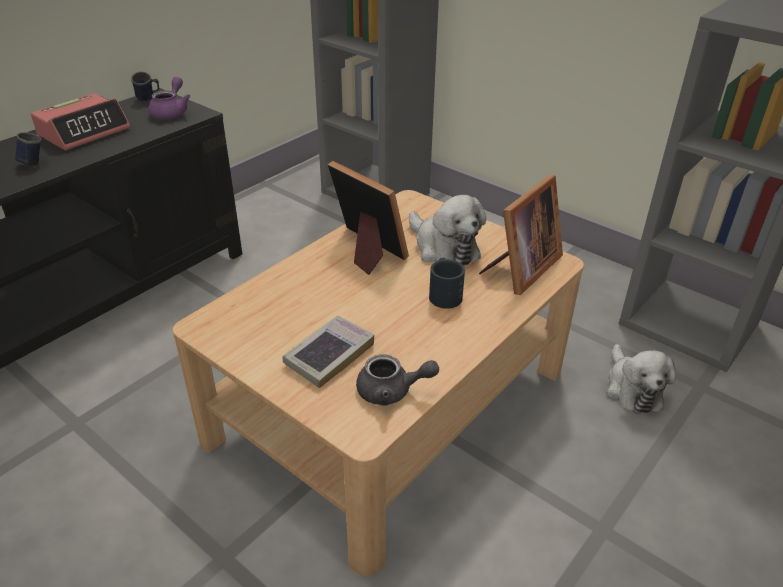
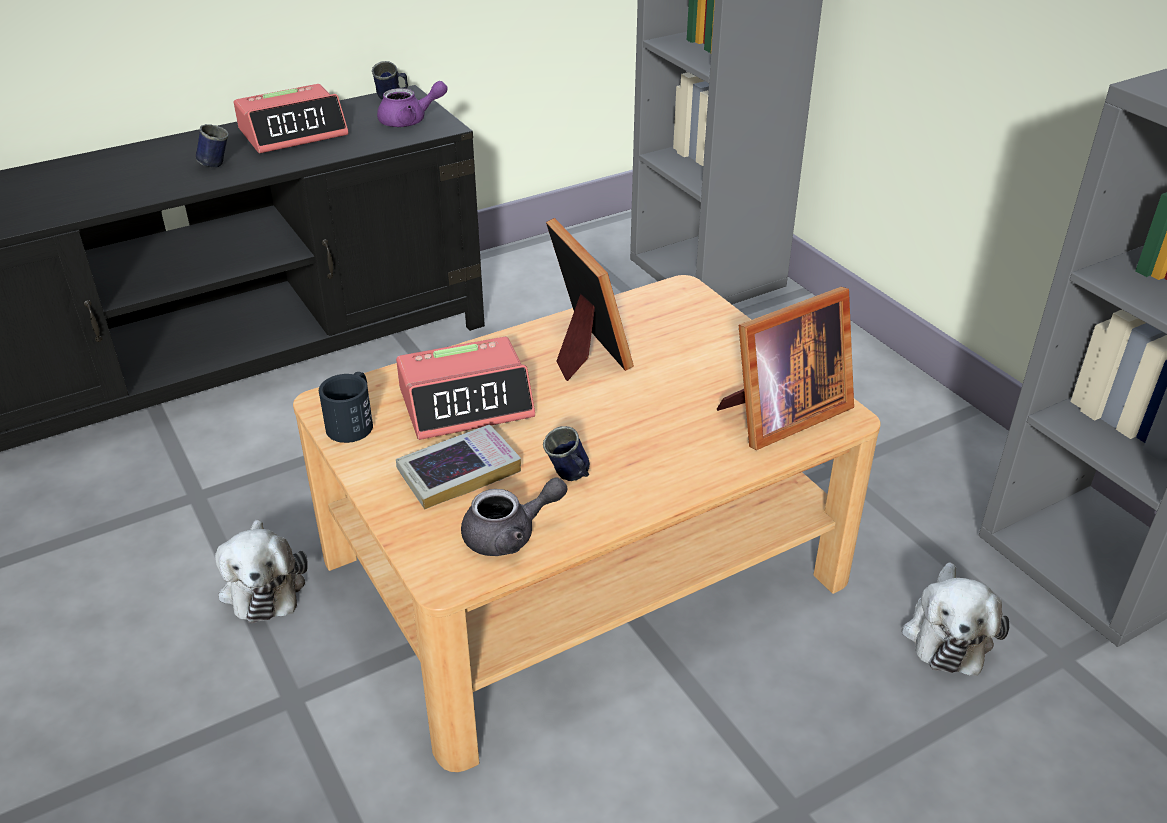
camera: 20 degrees right, 0 degrees up
purple teapot [148,77,190,120] -> purple teapot turned 45 degrees clockwise [377,81,448,127]
grey teapot [356,354,439,406] -> grey teapot turned 45 degrees counterclockwise [461,478,567,556]
plush toy [409,195,486,266] -> plush toy moved to [215,520,308,623]
black mug [429,258,465,309] -> black mug moved to [319,372,373,443]
none -> alarm clock [396,337,535,440]
none -> blue mug [543,426,590,481]

